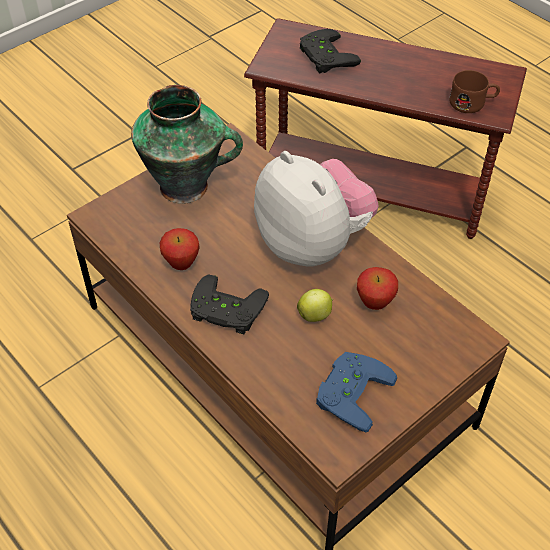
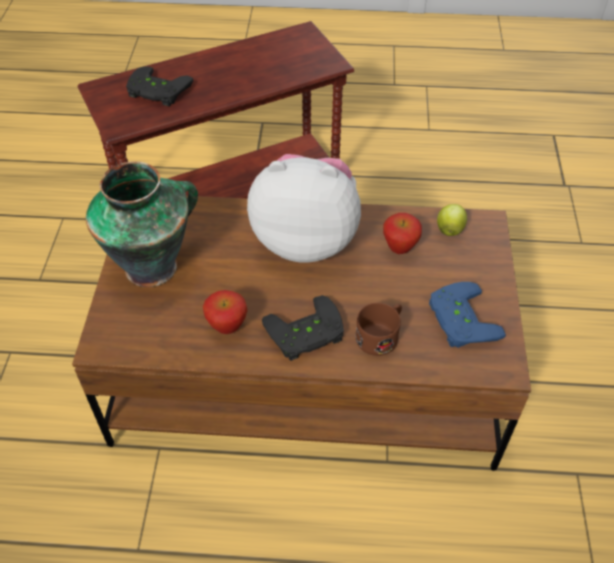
camera: 45 degrees left, 0 degrees up
apple [297,289,333,322] -> apple moved to [437,204,467,236]
brown mug [449,70,500,113] -> brown mug moved to [355,303,402,356]

